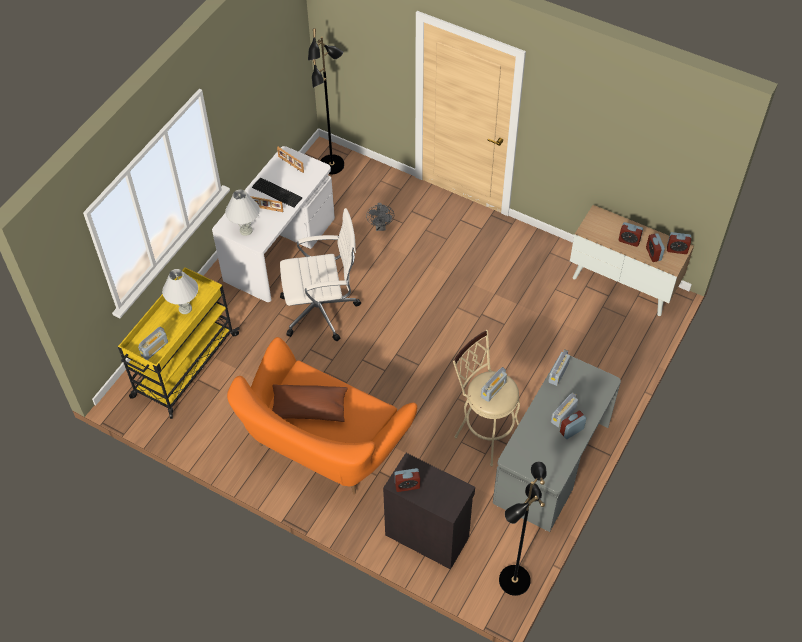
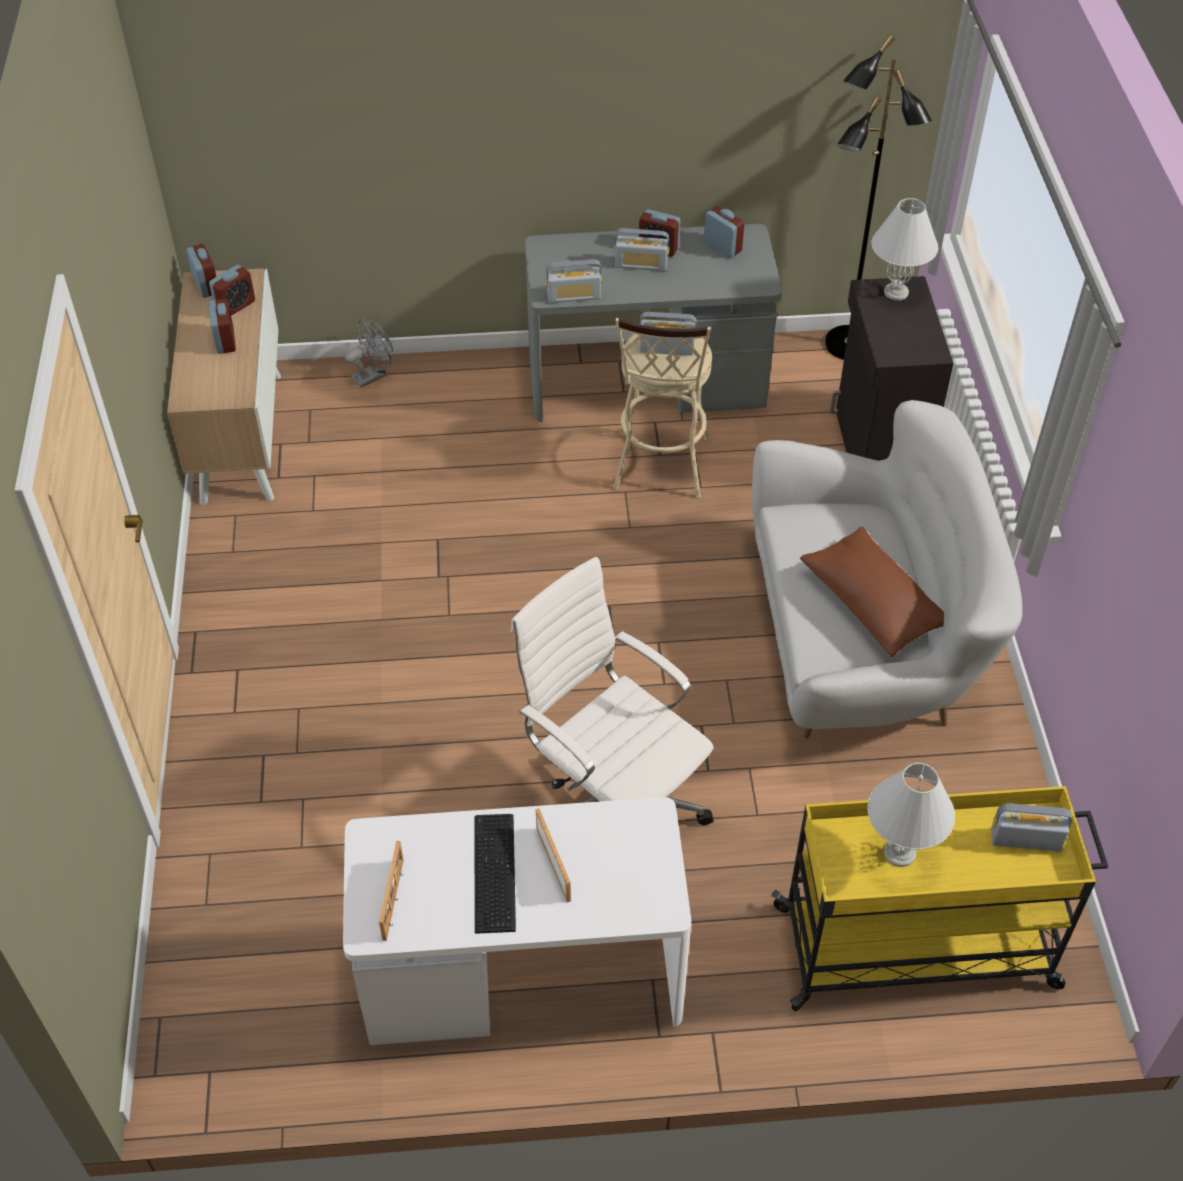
camera: 125 degrees left, 5 degrees down
white table lamp [225,189,260,236] -> white table lamp moved to [871,198,938,300]
orange sofa [227,337,417,495] -> white sofa [752,400,1023,738]
black floor lamp [308,28,344,174] -> none
grey fan [366,203,394,231] -> grey fan moved to [345,319,393,388]
alarm clock [395,468,420,492] -> alarm clock moved to [704,206,744,258]

